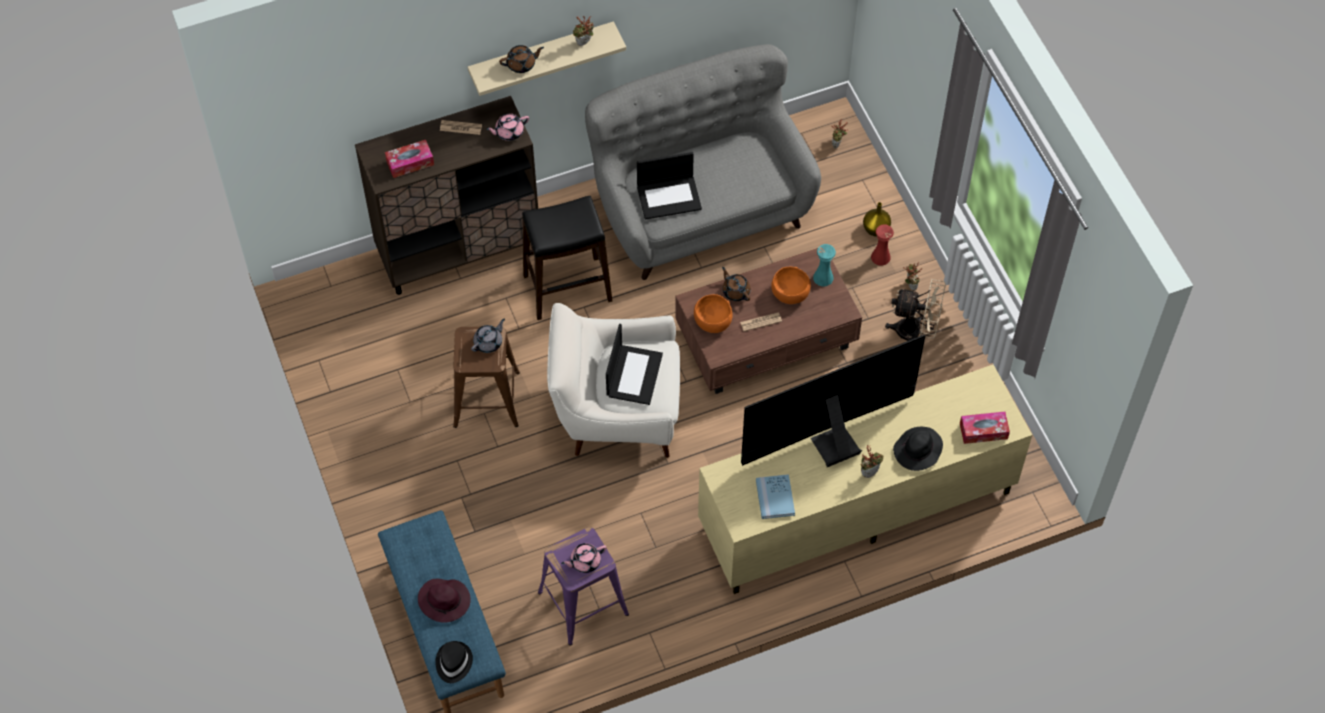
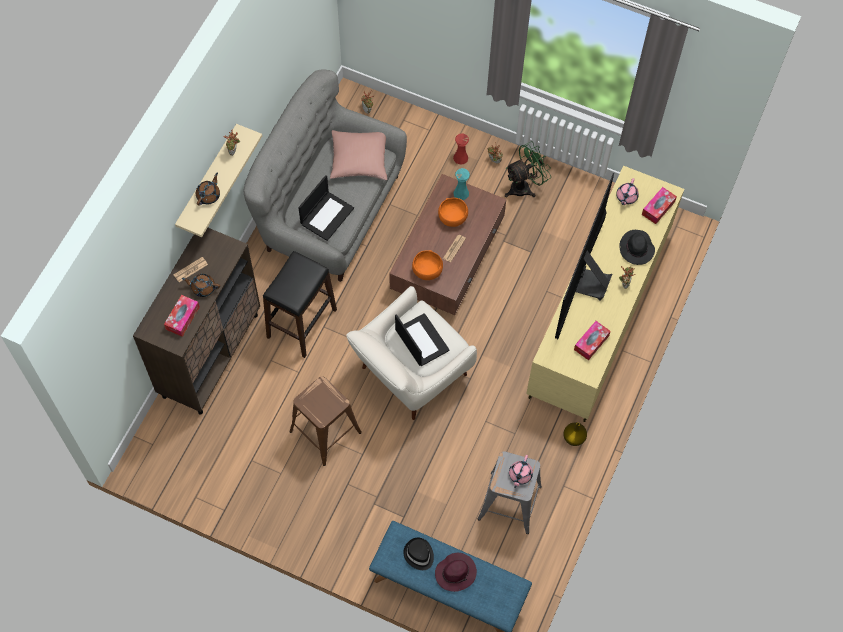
camera: 45 degrees left, 5 degrees up
black hat [436,641,473,683] -> black hat moved to [403,538,434,570]
grey teapot [471,319,505,353] -> none
pink teapot [486,113,529,141] -> pink teapot moved to [616,178,639,205]
purple stool [538,527,629,645] -> grey stool [478,451,542,534]
brown teapot [722,267,750,301] -> brown teapot moved to [182,274,220,297]
blue book [756,474,795,519] -> tissue box [574,321,611,360]
yellow vase [863,202,891,237] -> yellow vase moved to [563,422,587,446]
beige fan [885,279,946,341] -> green fan [505,141,551,197]
none -> pink pillow [330,130,387,180]

